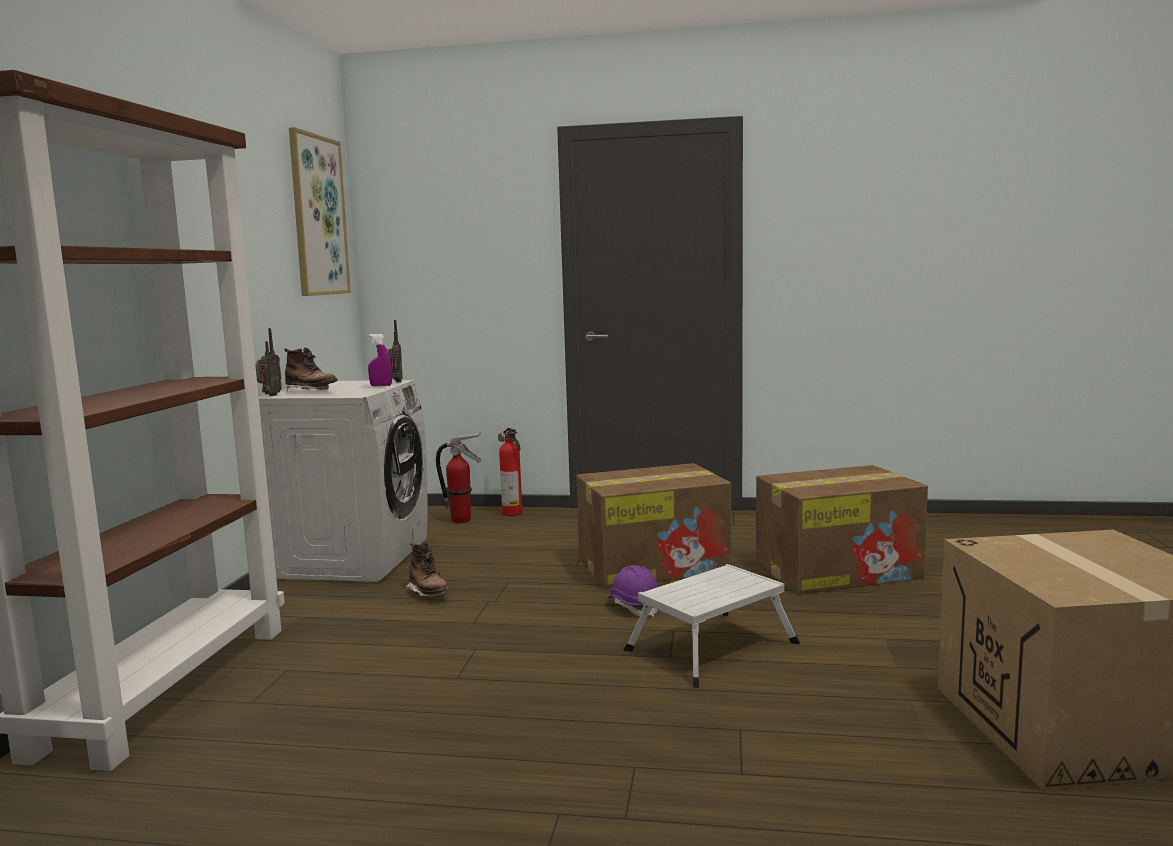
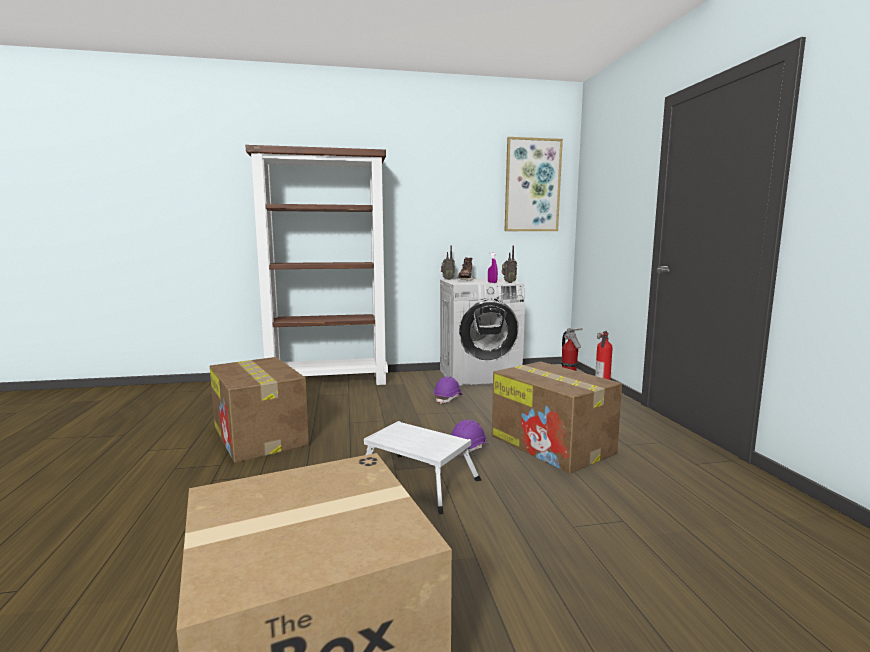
camera: 70 degrees right, 0 degrees up
brown boot [406,542,450,597] -> purple hard hat [434,376,463,404]
cardboard box [756,465,928,594] -> cardboard box moved to [210,357,309,463]

